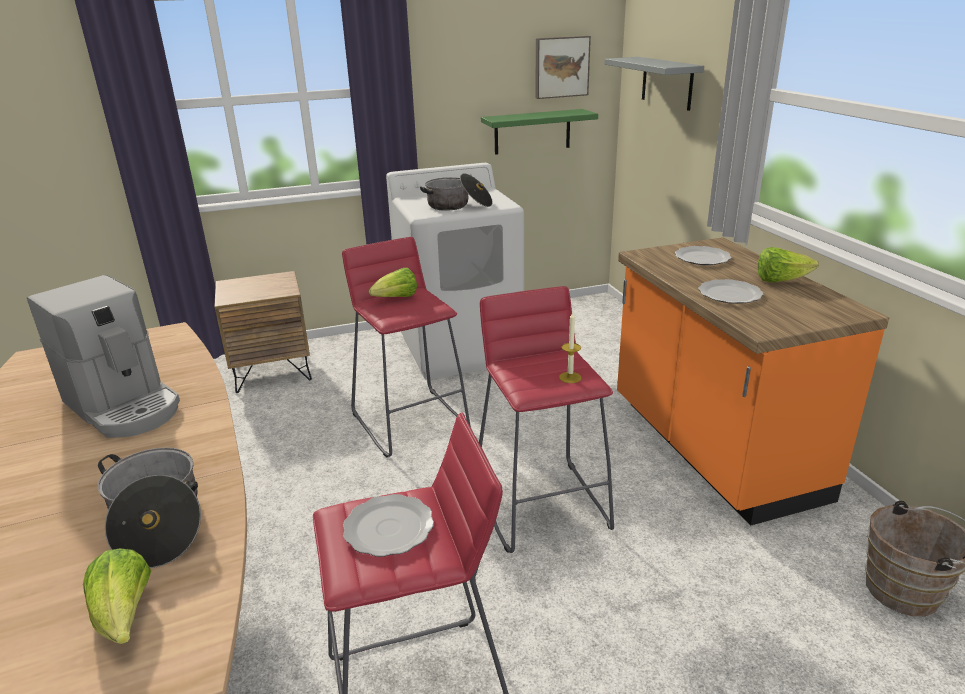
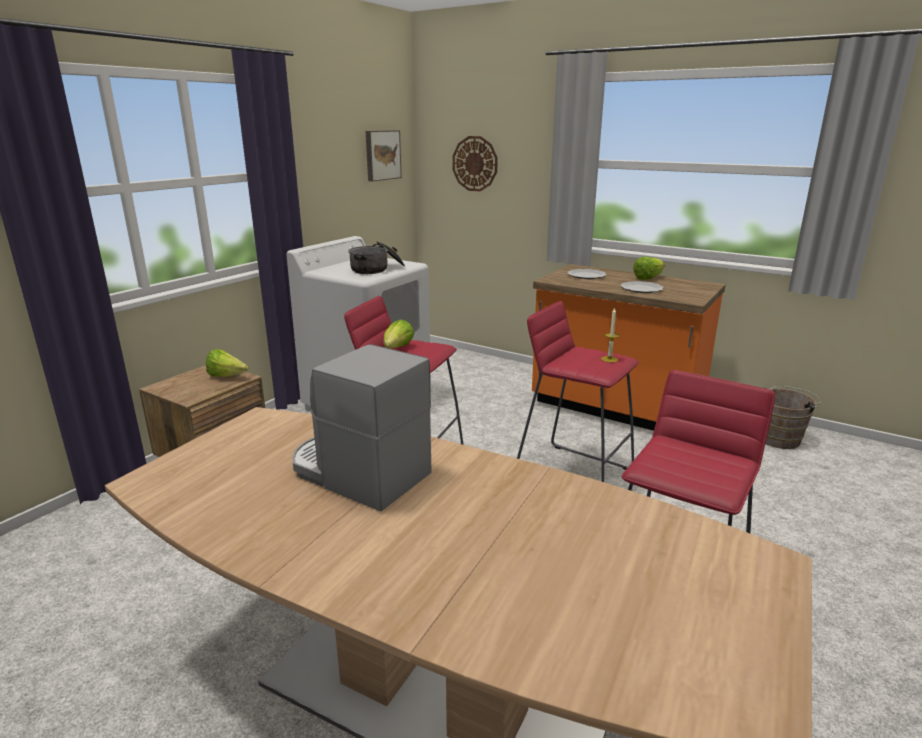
camera: 40 degrees left, 5 degrees down
coffee machine [27,275,180,438] -> coffee machine turned 150 degrees counterclockwise [292,344,432,511]
lettuce [83,548,151,644] -> lettuce moved to [206,349,249,377]
cooking pot [98,447,201,568] -> none
plate [343,494,434,557] -> none
green shelf [481,109,598,155] -> none
grey shelf [604,57,704,111] -> wall clock [452,136,498,191]

